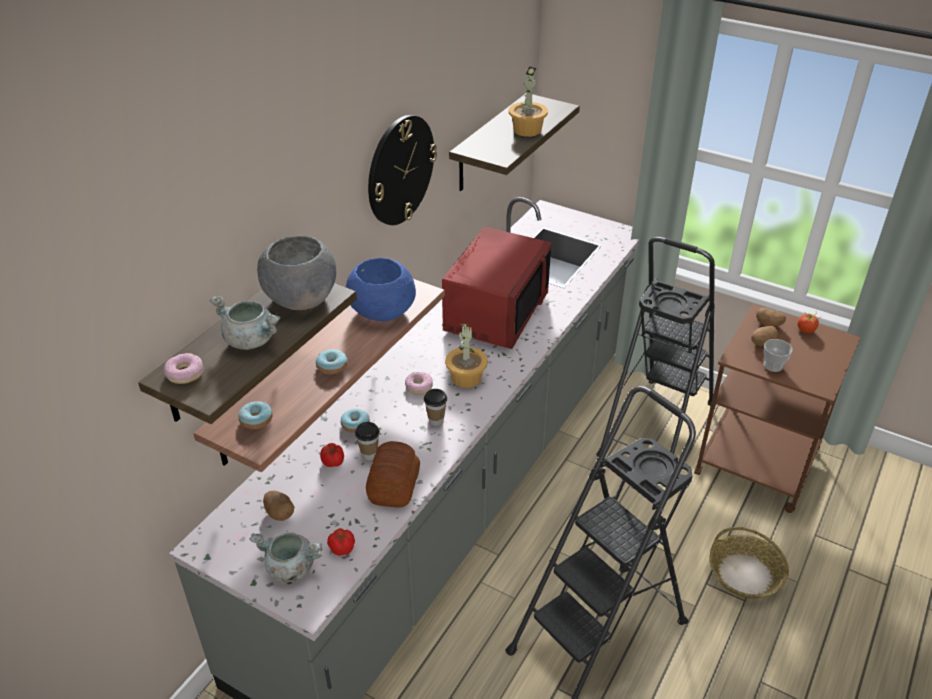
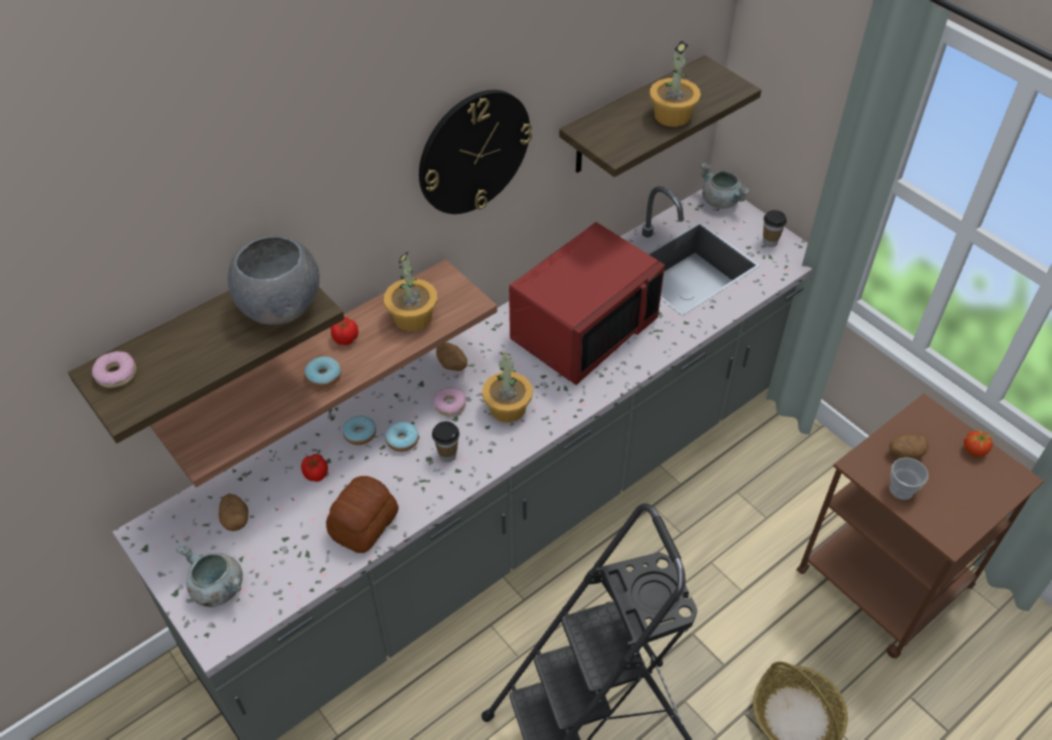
camera: 20 degrees right, 10 degrees up
grey cooking pot [210,296,280,350] -> grey cooking pot moved to [700,163,751,209]
donut [238,401,273,429] -> donut moved to [385,422,419,452]
tomato [327,528,355,556] -> tomato moved to [330,317,358,345]
blue bowl [346,258,416,321] -> potted plant [384,252,437,332]
cup [355,422,380,461] -> cup moved to [763,210,787,247]
step ladder [596,237,715,457] -> none
potato [756,308,786,327] -> potato moved to [436,342,467,371]

